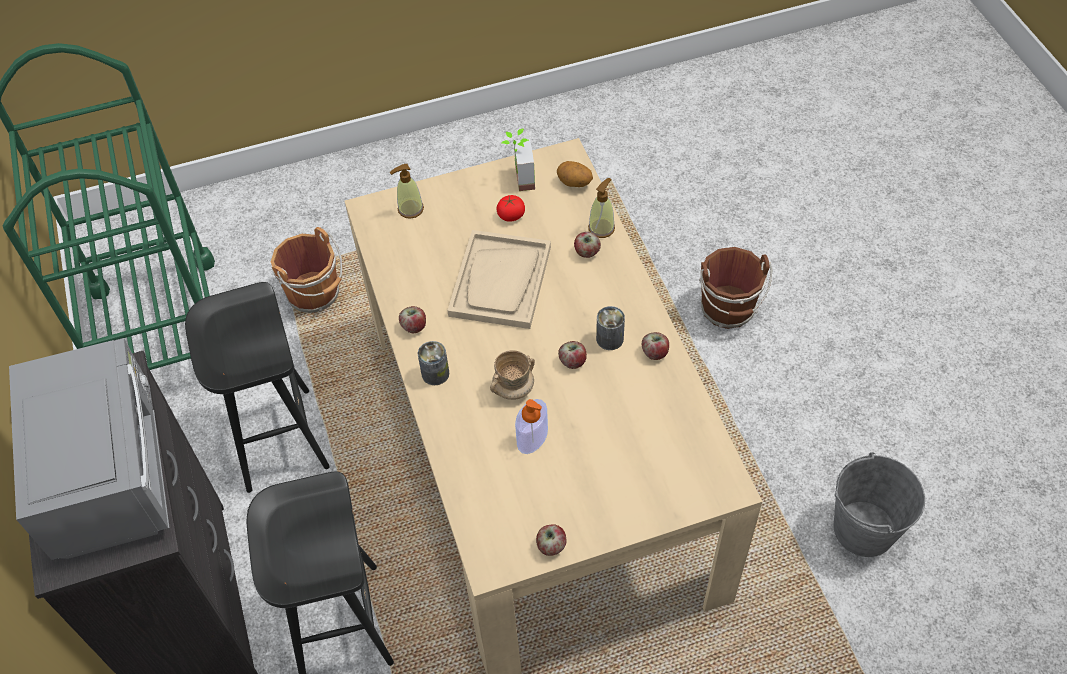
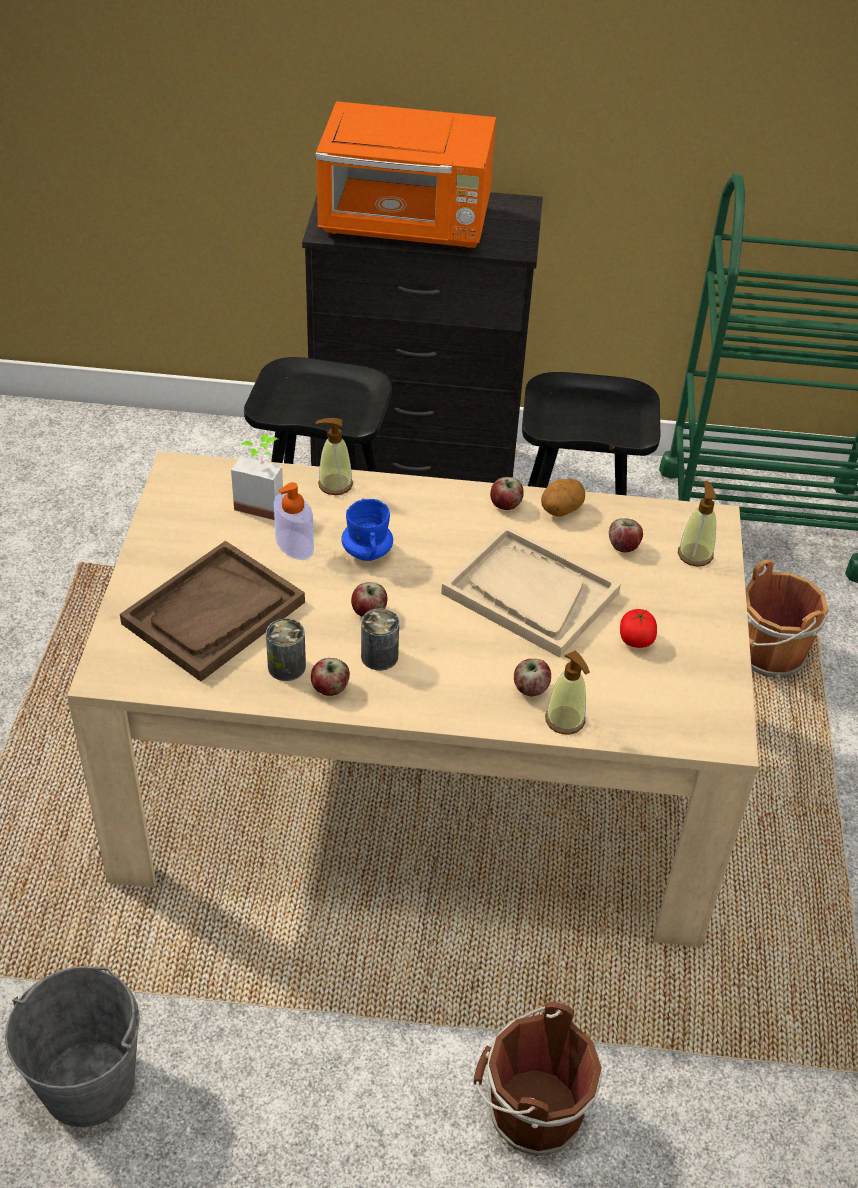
camera: 110 degrees right, 10 degrees down
grey microwave [9,338,170,560] -> orange microwave [315,101,496,248]
can [418,341,449,385] -> can moved to [266,618,306,681]
beige mug [490,350,535,400] -> blue mug [341,499,393,561]
potted plant [501,129,535,191] -> potted plant moved to [231,434,283,520]
apple [536,524,567,556] -> apple moved to [609,518,643,553]
potato [557,161,593,187] -> potato moved to [541,479,585,517]
none -> brown tray [120,541,305,681]
none -> soap dispenser [316,418,353,495]

